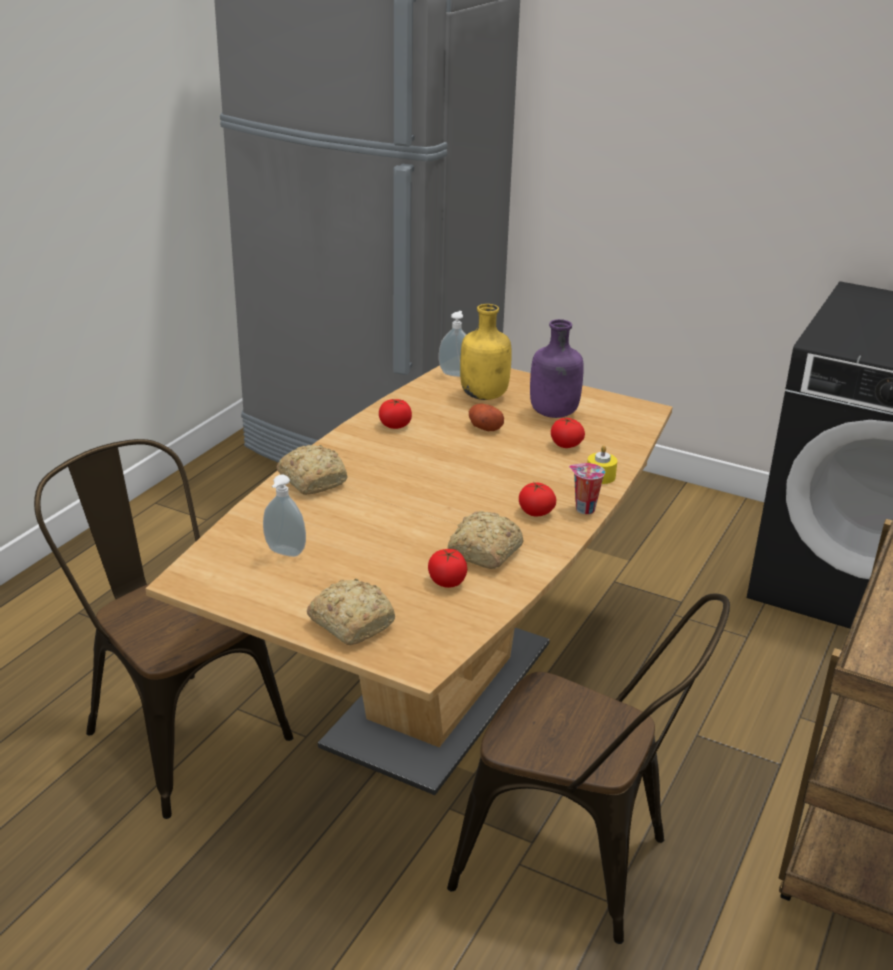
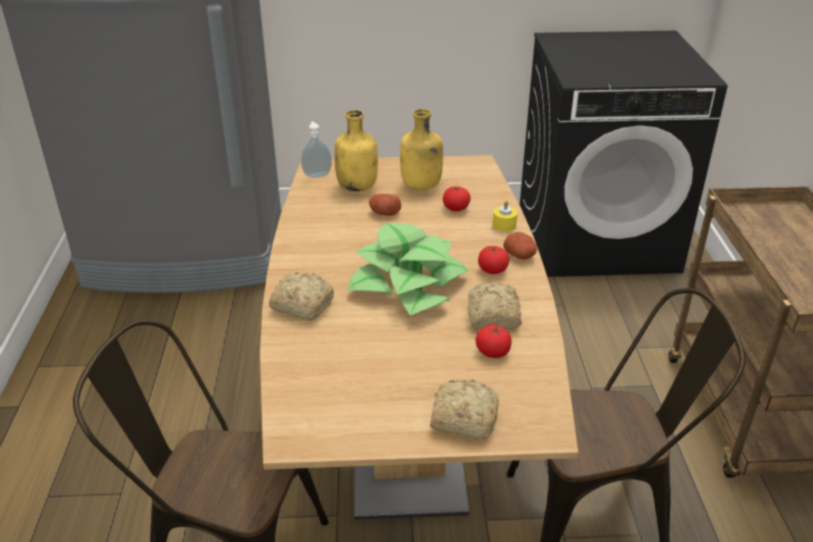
camera: 30 degrees left, 5 degrees up
soap dispenser [263,474,306,557] -> none
tomato [379,399,412,429] -> none
purple bottle [530,319,584,418] -> yellow bottle [400,109,443,190]
cup [569,463,605,514] -> potato [503,232,537,260]
none -> potted plant [347,223,469,316]

